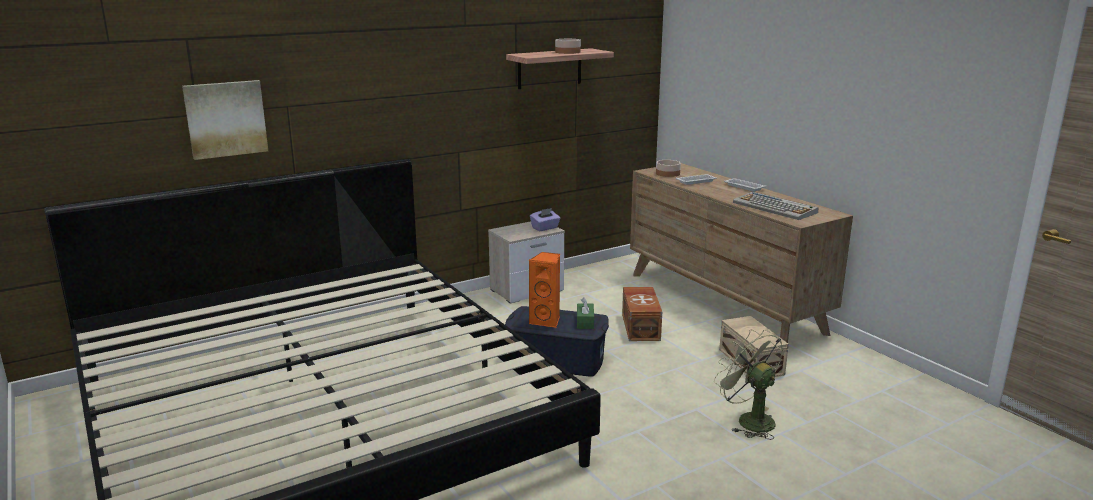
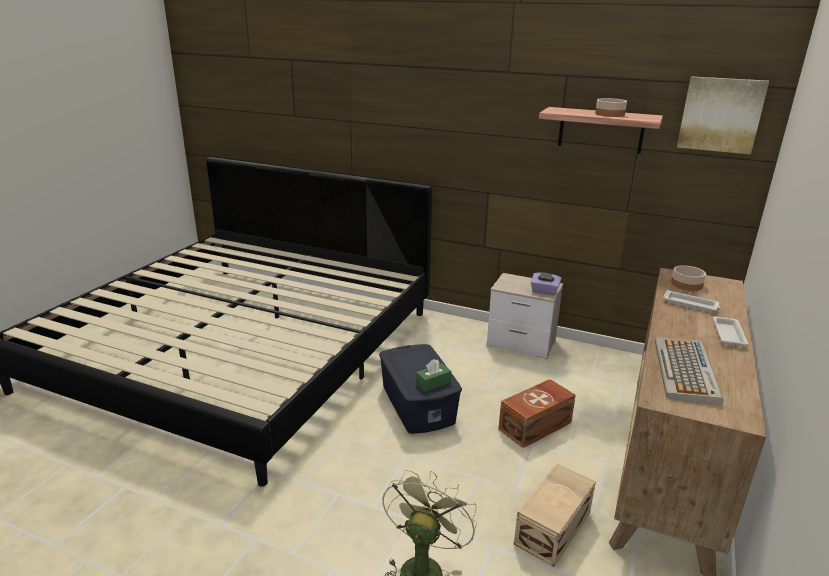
camera: 55 degrees right, 5 degrees up
picture [182,80,268,160] -> picture moved to [677,76,769,154]
orange speaker [529,252,560,328] -> none

